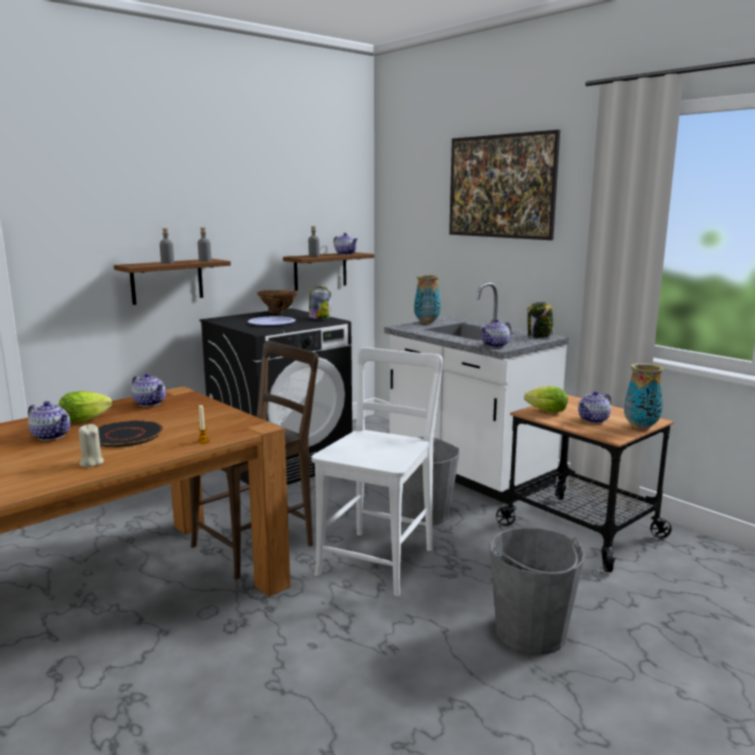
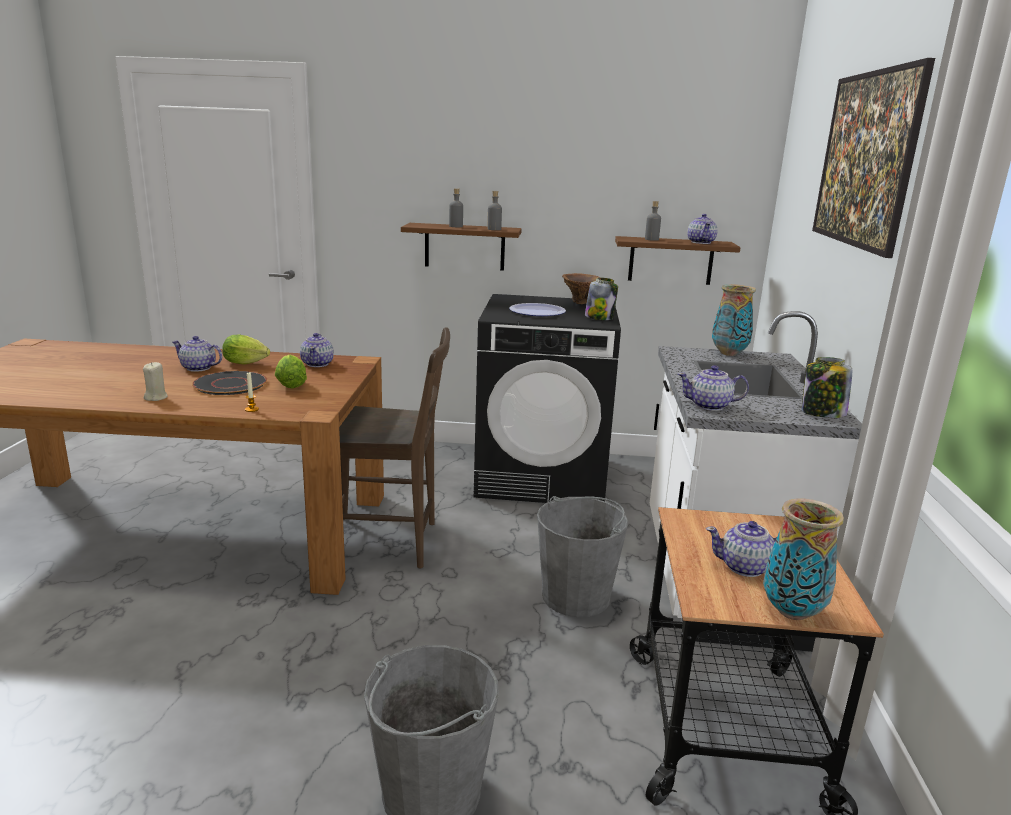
camera: 45 degrees right, 5 degrees up
teapot [28,401,70,441] -> teapot turned 120 degrees clockwise [172,336,222,372]
white chair [311,347,443,597] -> none
lettuce [524,386,568,413] -> lettuce moved to [275,354,307,388]

